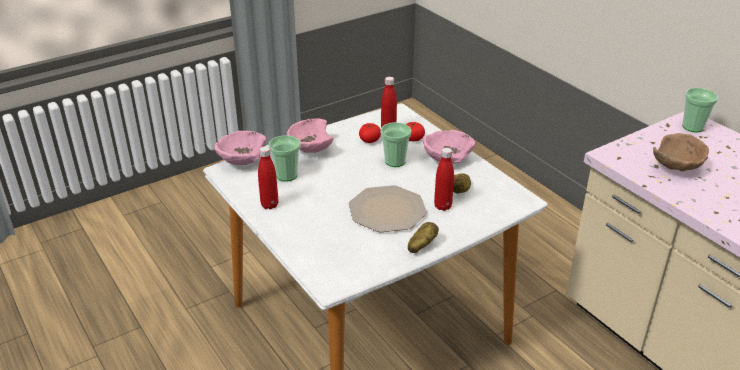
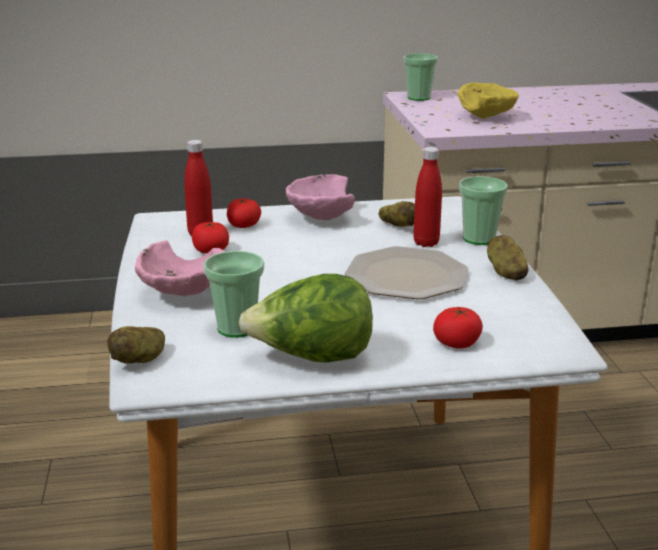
camera: 65 degrees left, 10 degrees down
pink bowl [215,131,266,165] -> potato [107,326,165,364]
red bottle [258,146,279,209] -> lettuce [239,274,373,363]
cup [381,122,411,167] -> cup moved to [459,176,508,245]
brown bowl [653,133,709,171] -> yellow bowl [458,82,519,119]
none -> tomato [433,307,483,349]

